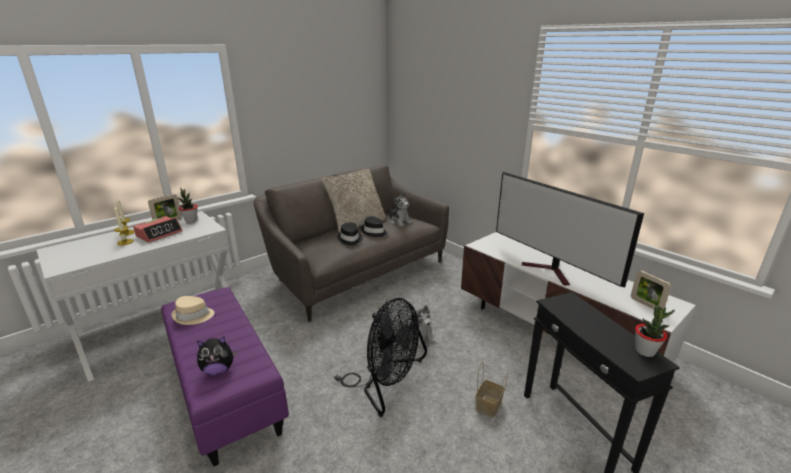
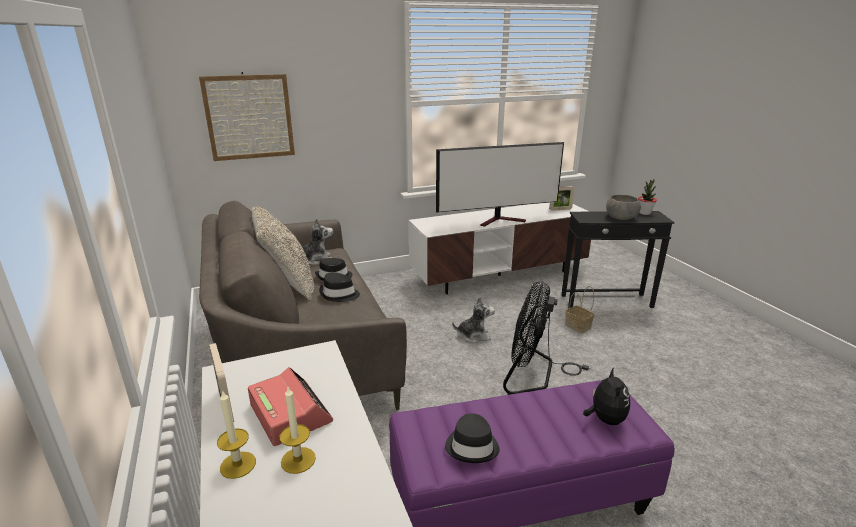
camera: 70 degrees left, 0 degrees up
beige hat [171,296,215,325] -> black hat [445,413,499,463]
potted plant [178,188,198,223] -> none
black fan [334,298,427,417] -> black fan turned 120 degrees counterclockwise [503,281,590,395]
none -> picture [199,72,295,161]
none -> grey bowl [606,195,641,220]

